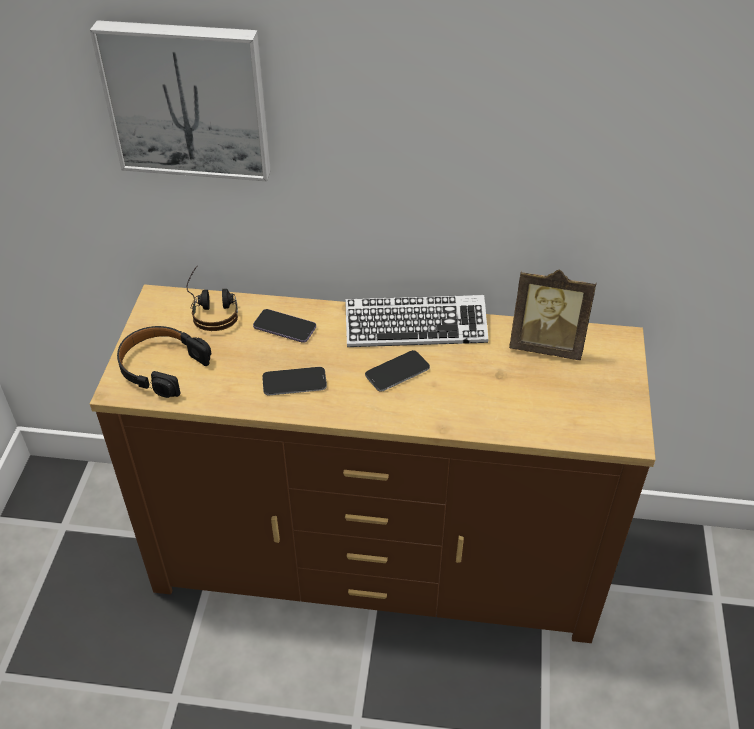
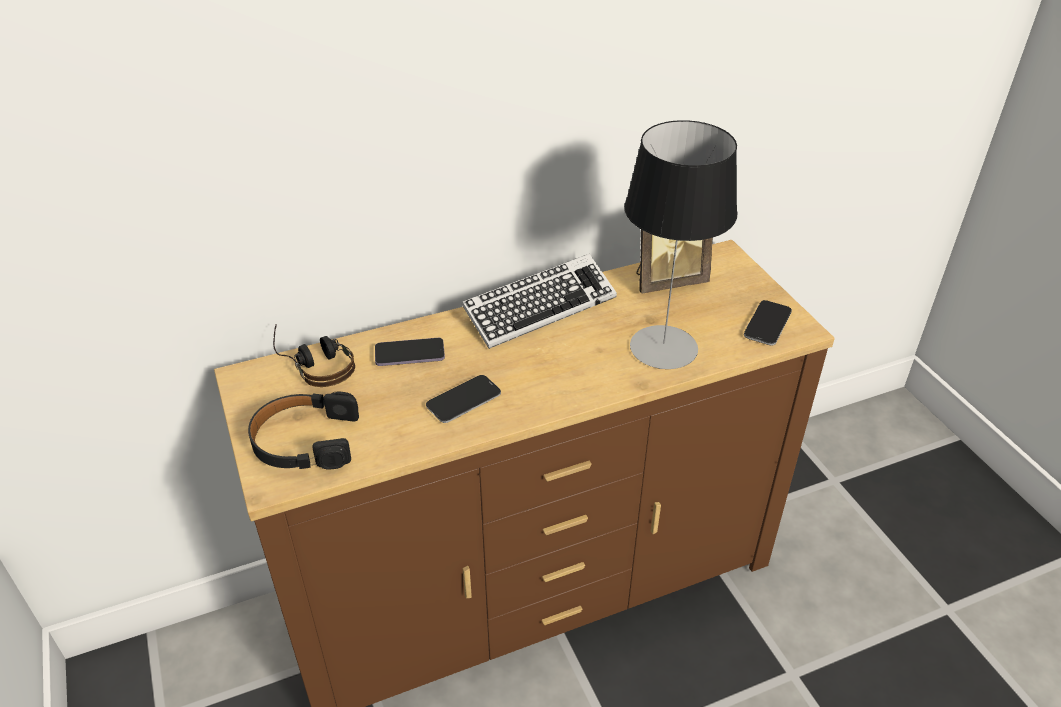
camera: 30 degrees left, 5 degrees down
picture [90,20,271,181] -> none
phone [365,350,430,392] -> phone moved to [744,300,792,345]
none -> table lamp [624,120,738,369]

